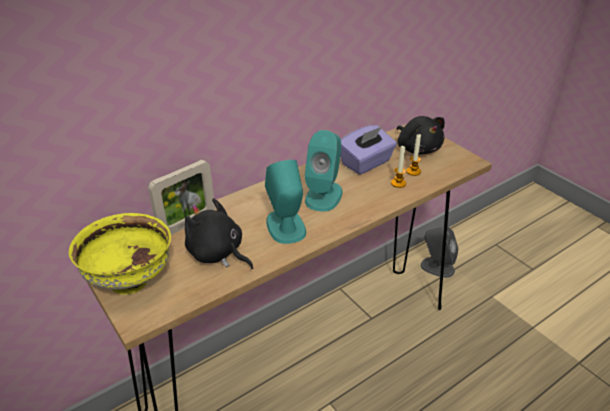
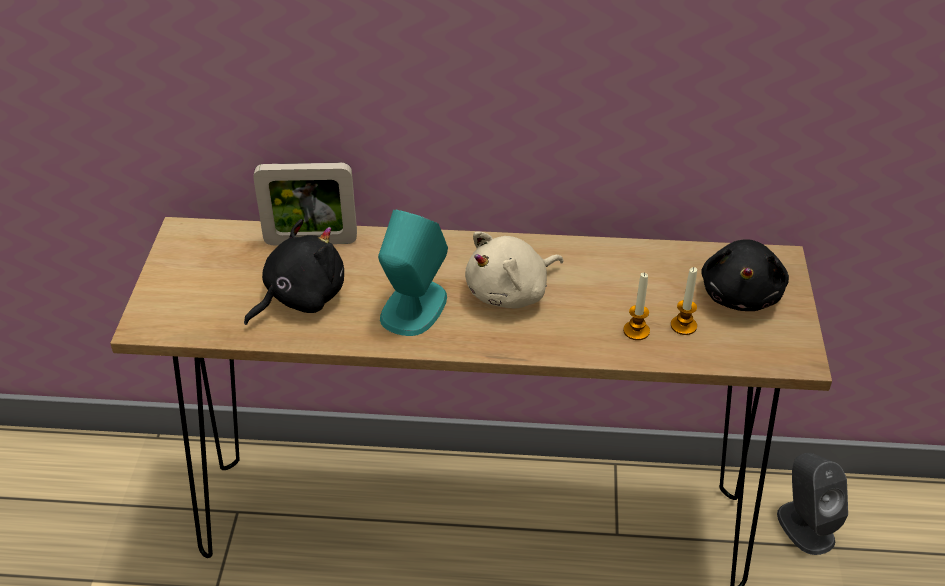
camera: 40 degrees right, 5 degrees up
yellow bowl [69,213,171,295] -> none
black plush toy [185,198,253,269] -> black plush toy turned 60 degrees clockwise [244,219,344,325]
turquoise speaker [305,130,343,212] -> beige plush toy [465,231,564,308]
purple tissue box [340,125,397,175] -> none

